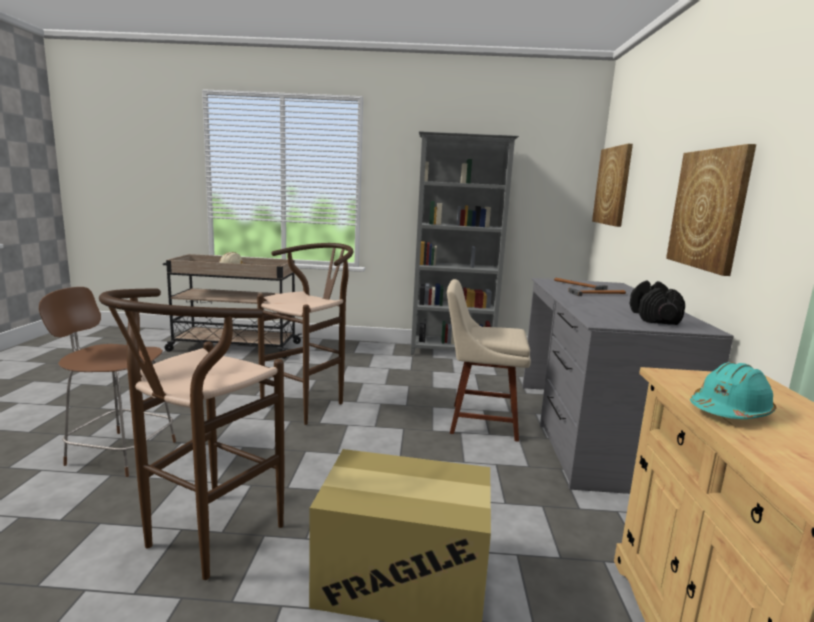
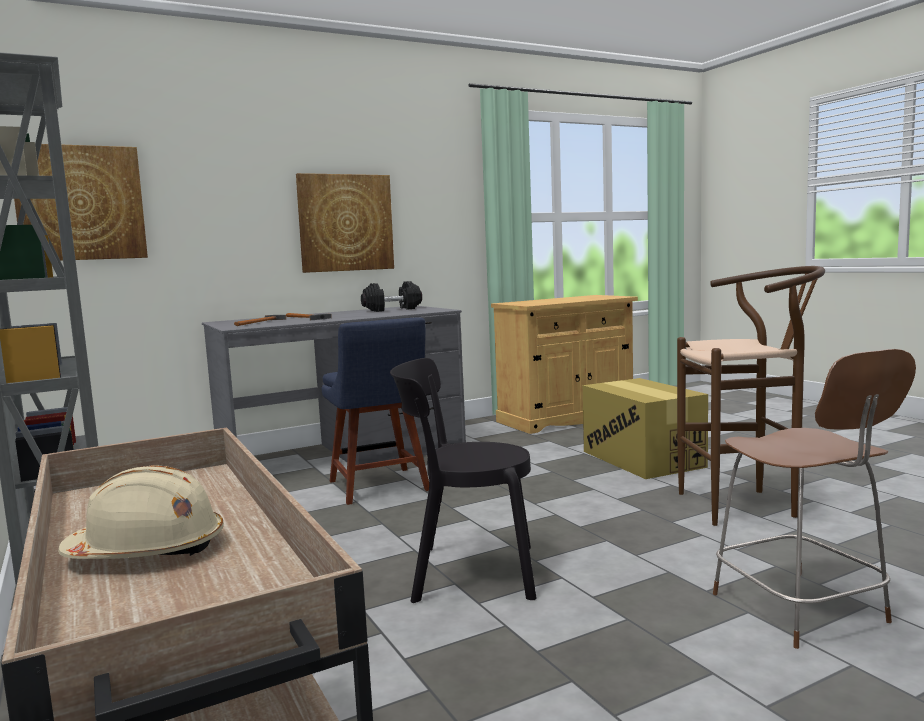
camera: 120 degrees left, 5 degrees down
brown stool [257,243,353,425] -> black chair [390,358,536,603]
beige chair [447,279,531,442] -> blue chair [321,317,429,505]
turquoise hard hat [690,362,776,419] -> none

